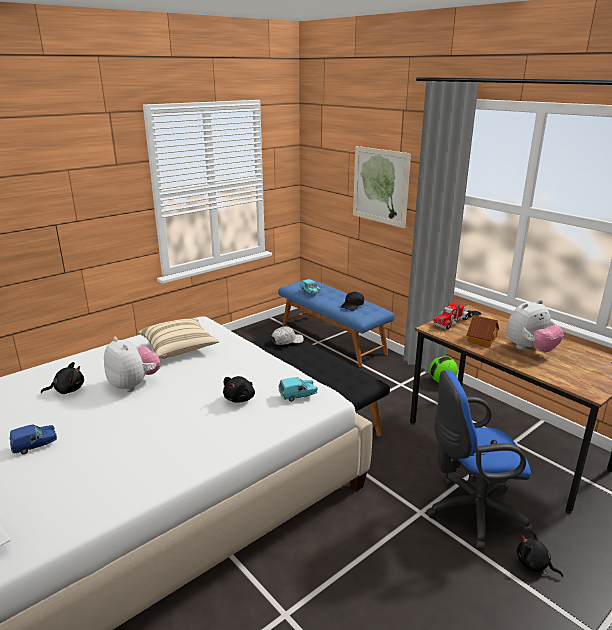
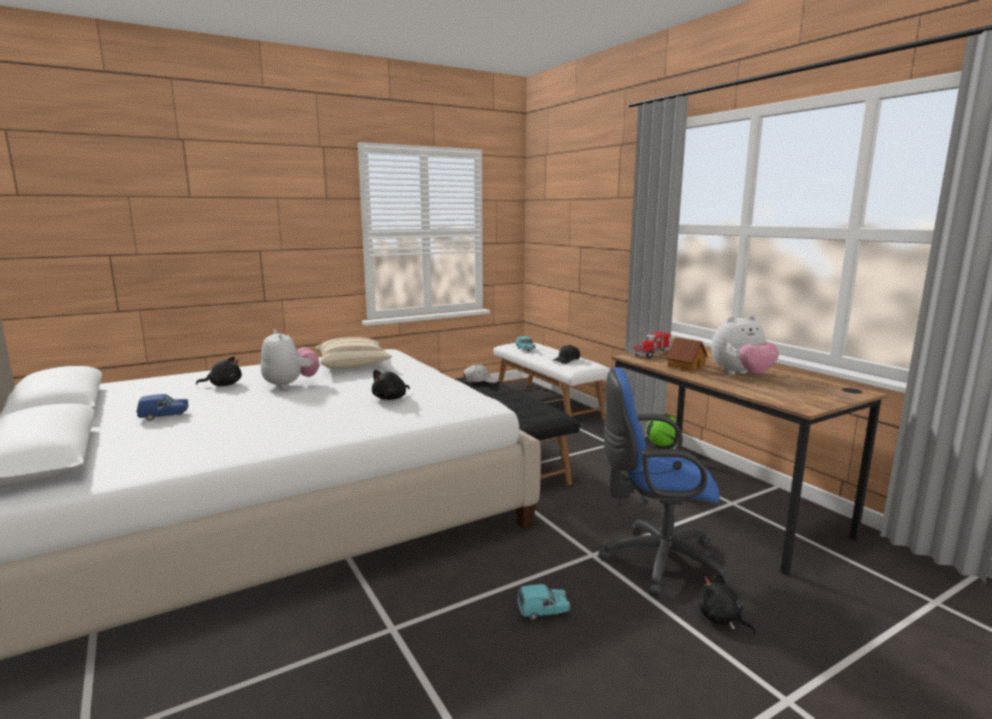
camera: 10 degrees right, 10 degrees down
blue bench [278,279,395,367] -> white bench [493,342,610,420]
turquoise toy car [279,377,318,402] -> turquoise toy car moved to [517,584,571,620]
picture [353,146,411,228] -> none

